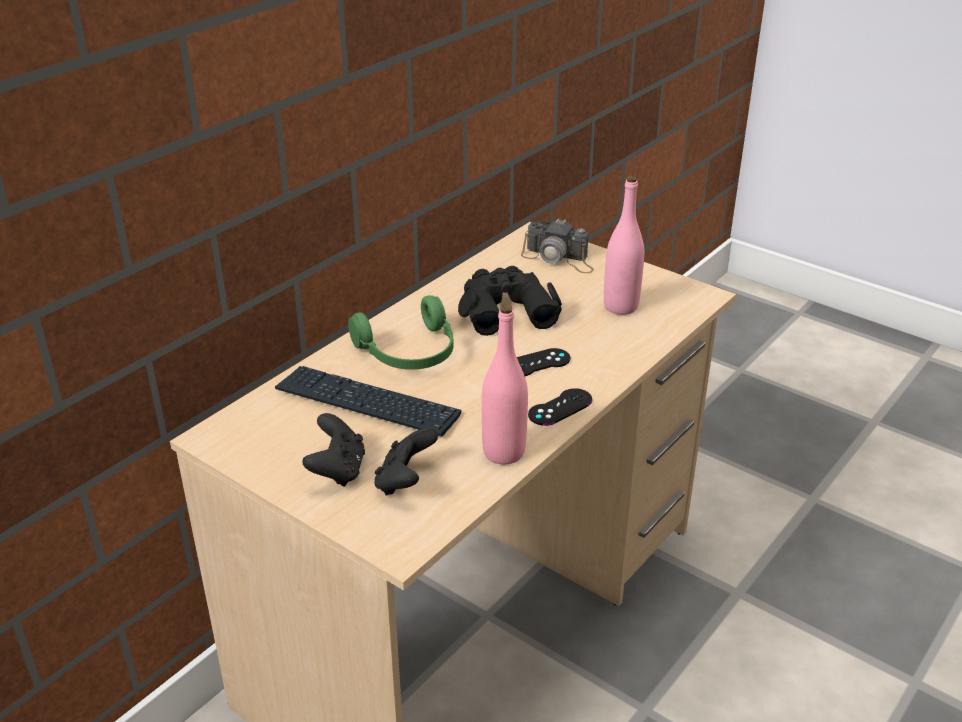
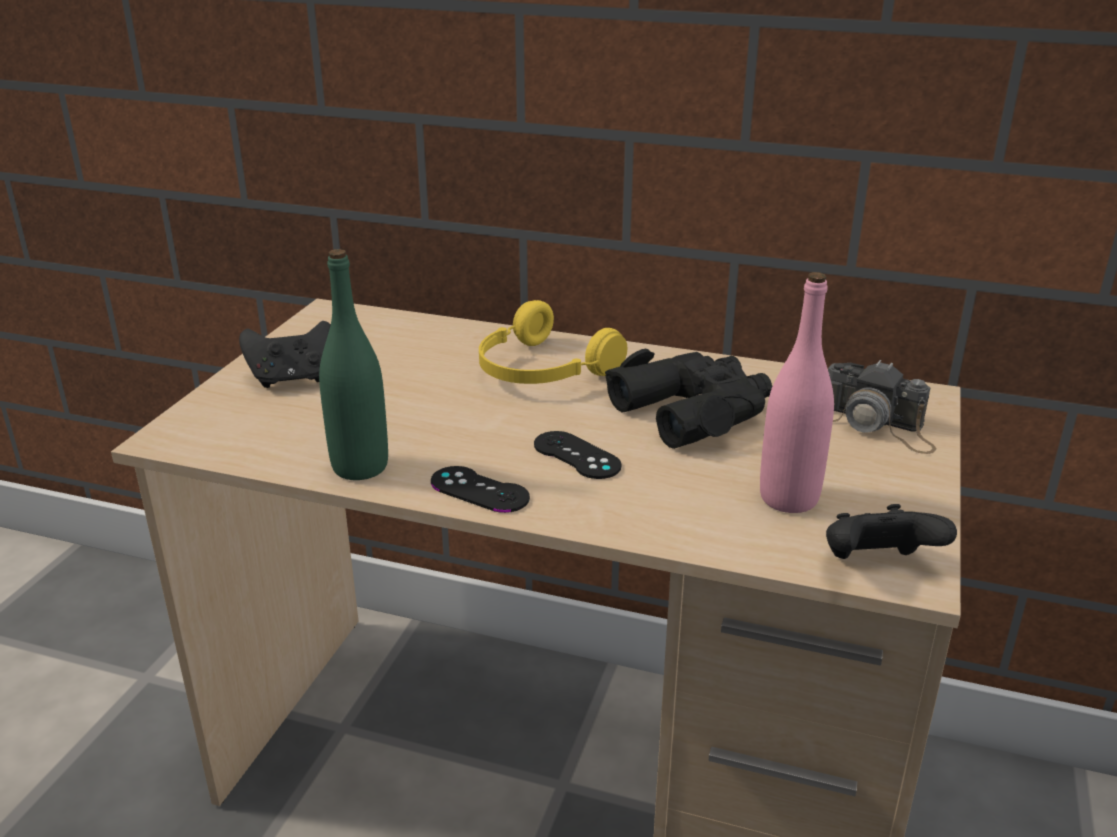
camera: 70 degrees right, 5 degrees down
keyboard [275,366,462,437] -> none
green headphones [348,295,453,370] -> yellow headphones [479,300,627,384]
black game controller [374,427,438,496] -> black game controller moved to [826,504,957,559]
pink bottle [482,305,528,464] -> green bottle [319,249,388,480]
camera [521,218,594,273] -> camera turned 60 degrees counterclockwise [828,360,936,454]

